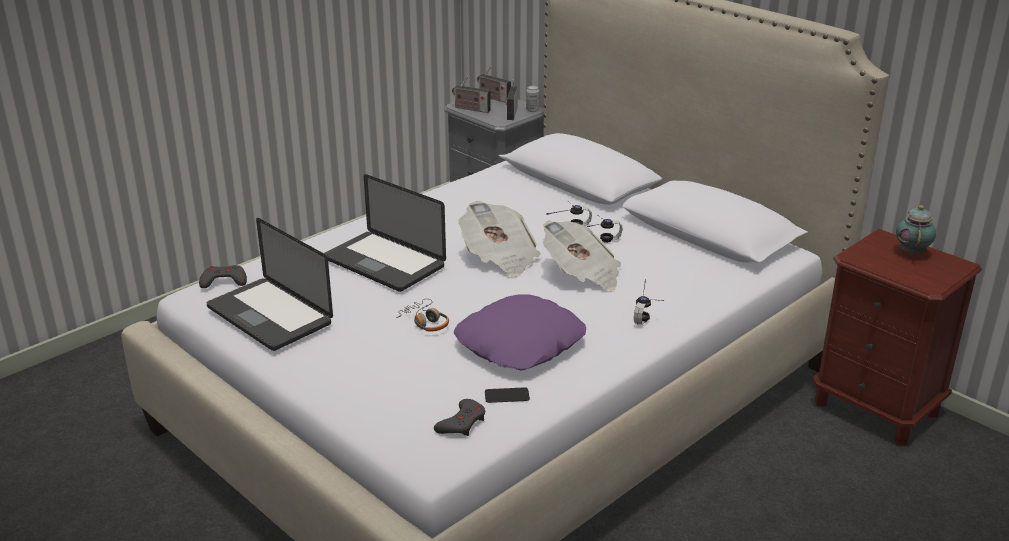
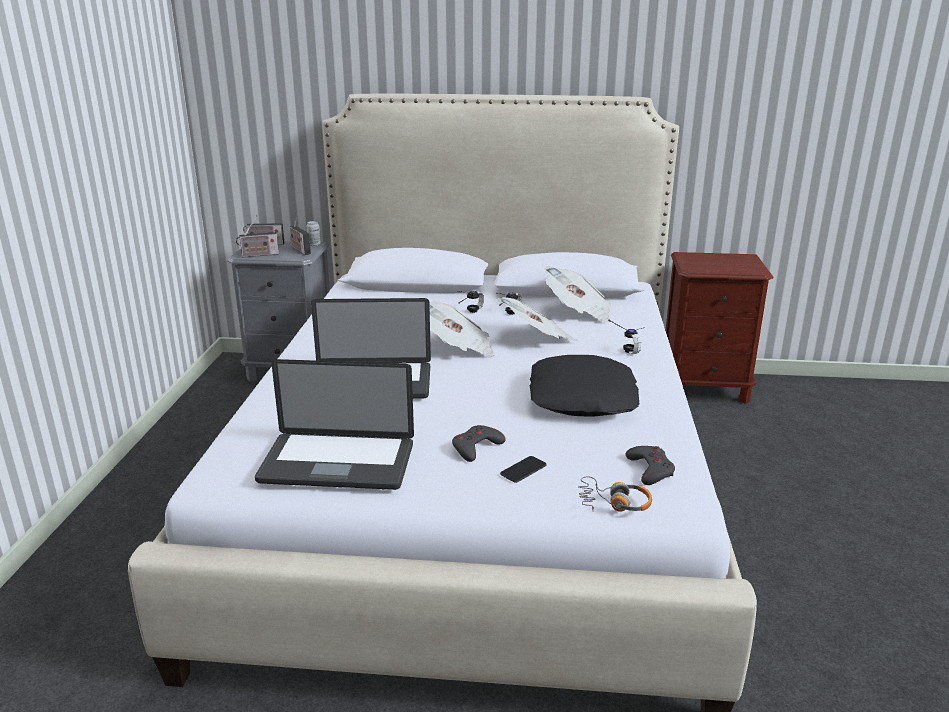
camera: 40 degrees left, 5 degrees down
grey game controller [199,265,247,288] -> grey game controller moved to [452,425,506,462]
headphones [396,299,449,332] -> headphones moved to [578,476,652,512]
purple pillow [454,295,586,371] -> black pillow [529,355,639,417]
phone [485,387,530,403] -> phone moved to [500,456,547,483]
teapot [896,205,936,255] -> none
none -> newspaper [545,267,611,322]

